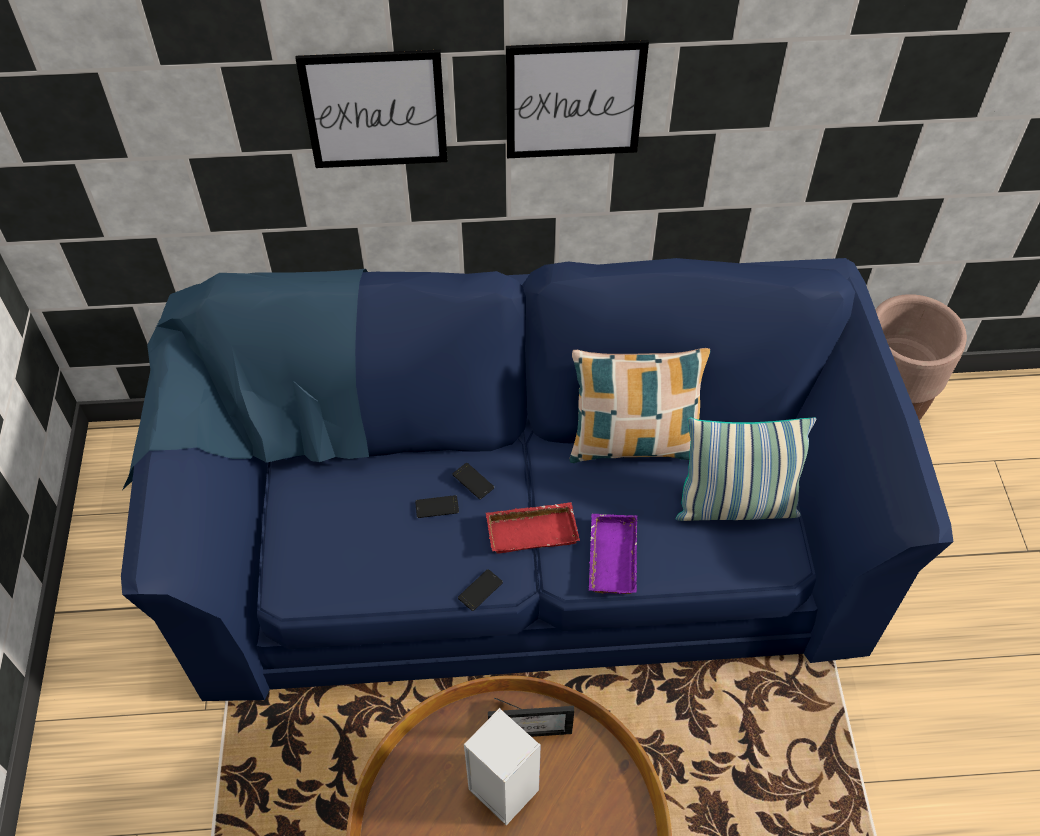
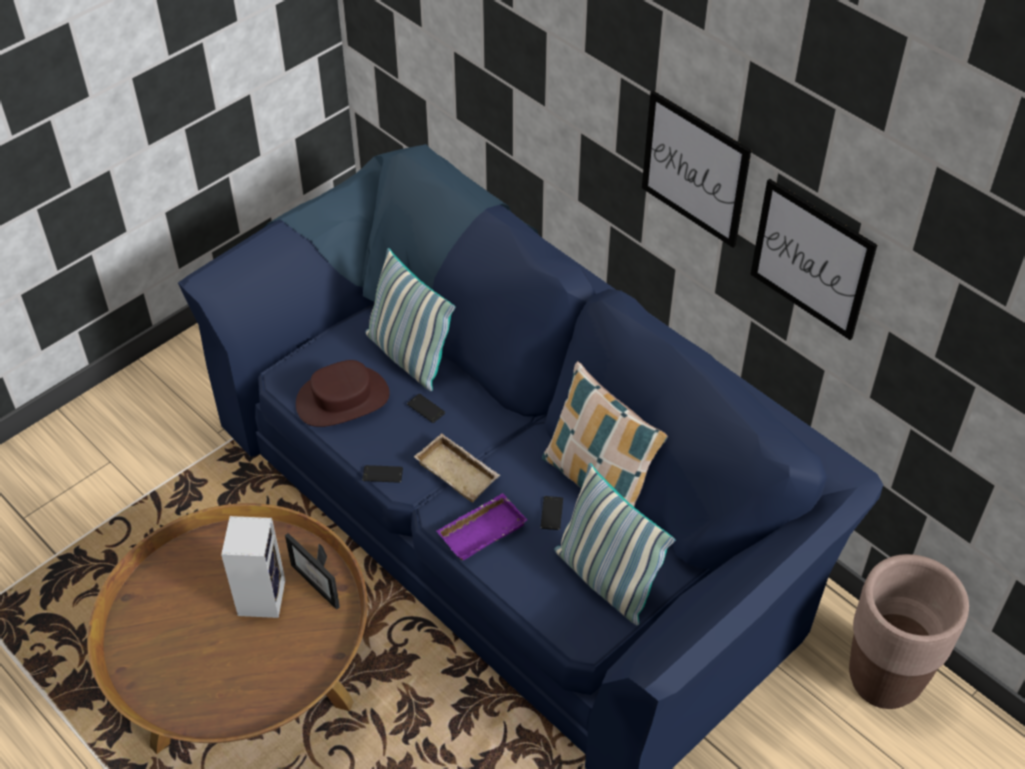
camera: 50 degrees right, 5 degrees down
picture [295,50,448,168] -> picture moved to [750,179,877,340]
phone [453,463,494,499] -> phone moved to [540,496,563,530]
red tray [486,502,580,554] -> beige tray [414,433,500,502]
none -> brown hat [296,360,390,427]
none -> pillow [365,248,455,391]

